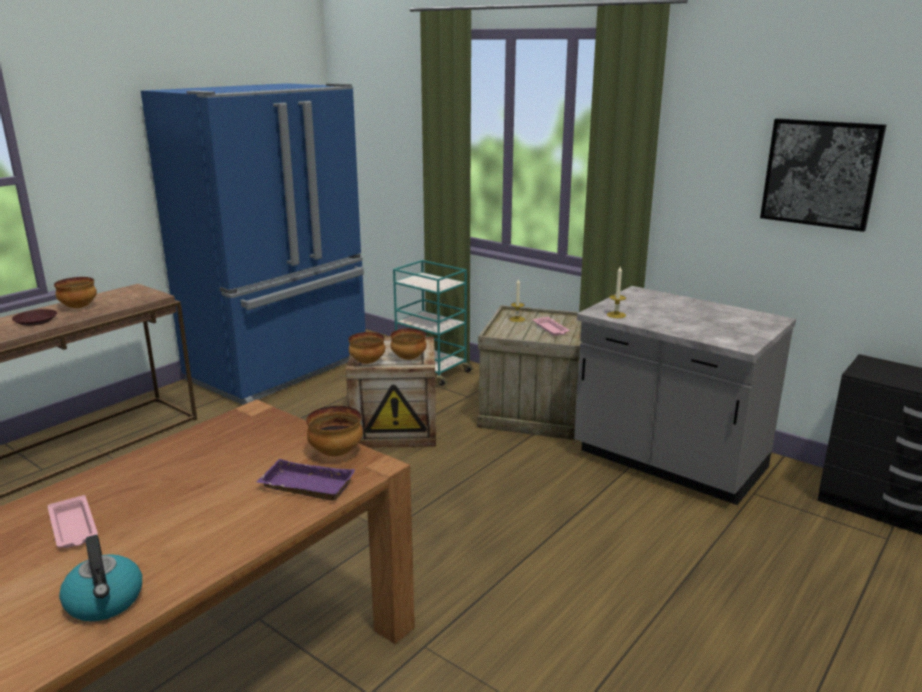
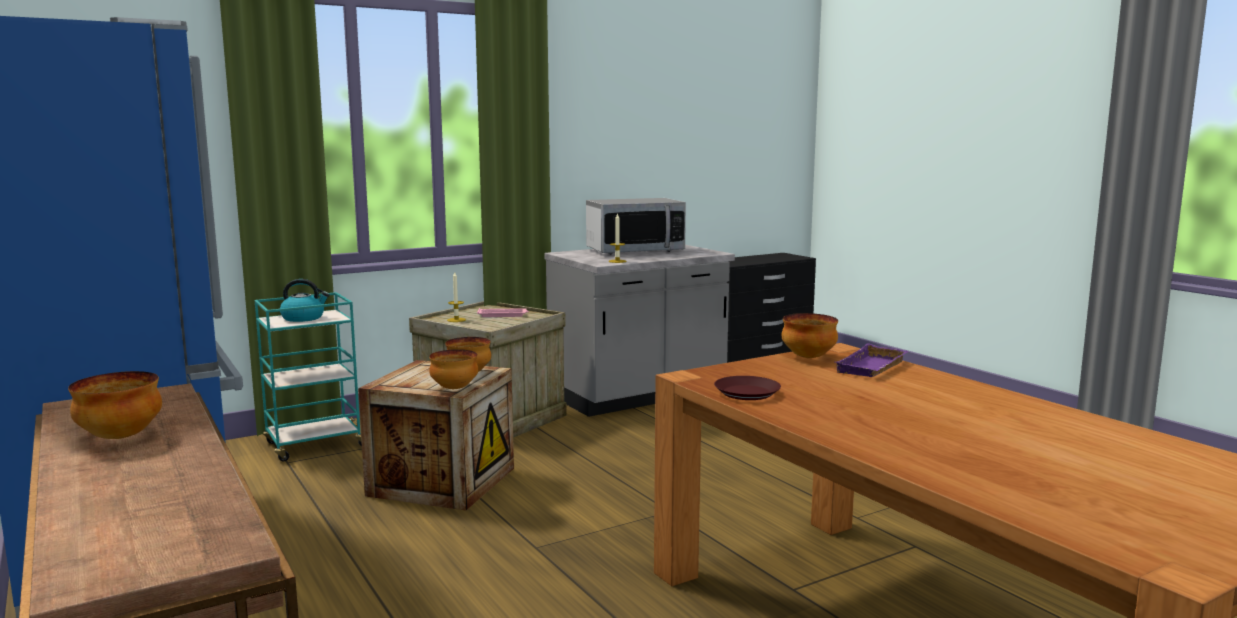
camera: 70 degrees left, 10 degrees down
brown plate [12,309,57,326] -> brown plate moved to [714,376,781,400]
pink tray [47,495,98,548] -> none
kettle [59,535,142,621] -> kettle moved to [280,279,330,322]
picture [760,118,886,232] -> none
none -> microwave [586,198,686,255]

